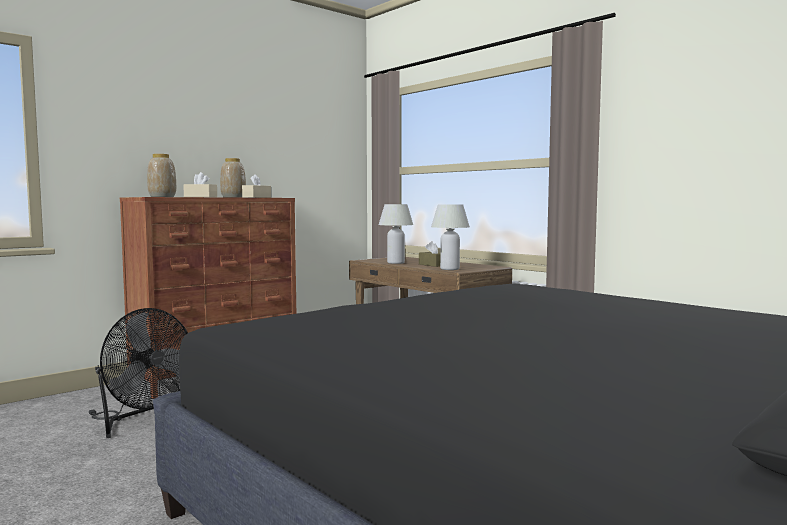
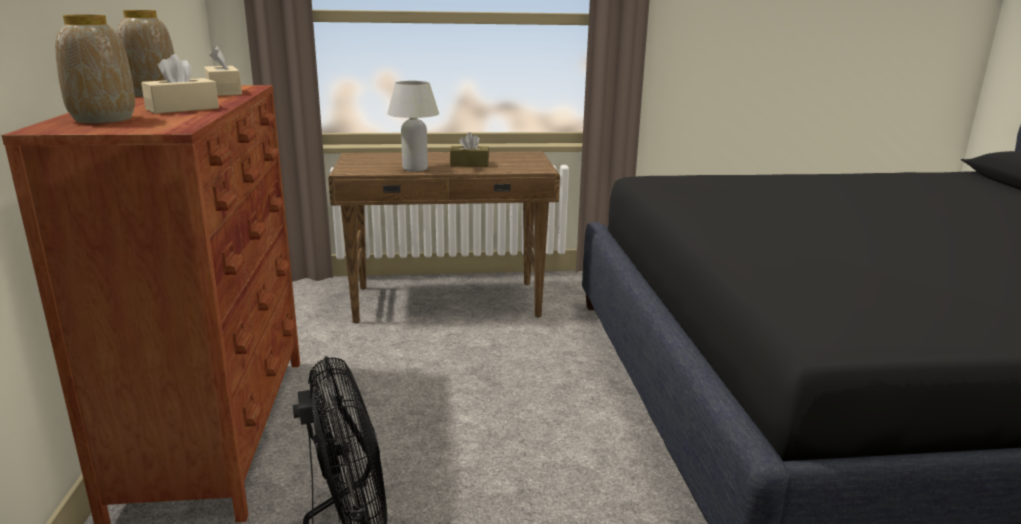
camera: 55 degrees left, 15 degrees up
white table lamp [431,204,470,270] -> none

